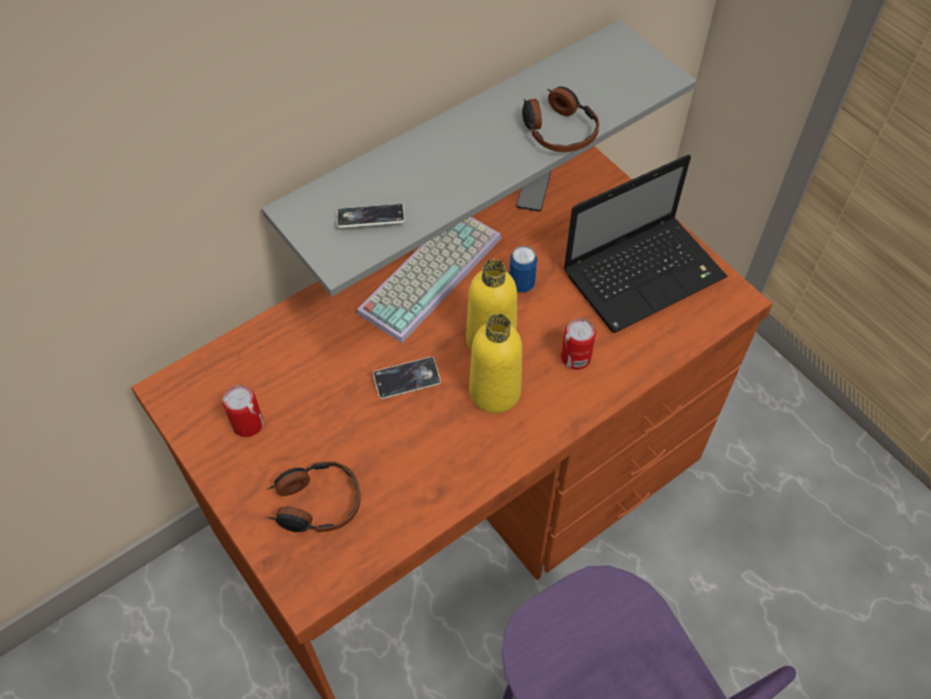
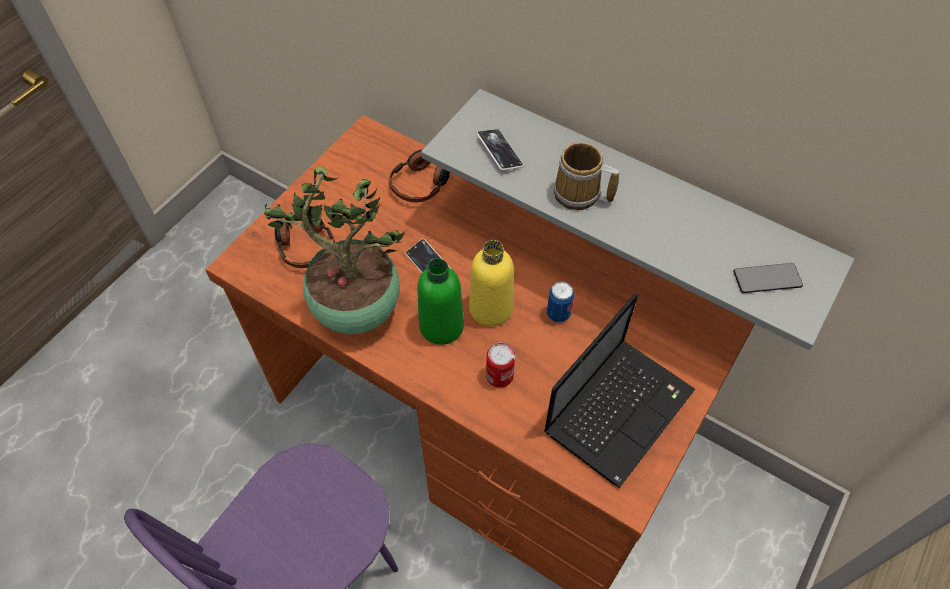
camera: 70 degrees right, 0 degrees up
can [223,385,264,437] -> none
keyboard [357,217,502,343] -> none
yellow bottle [469,314,522,413] -> green bottle [417,258,464,345]
phone [516,171,551,212] -> phone moved to [733,263,803,293]
headphones [522,86,599,152] -> headphones moved to [389,150,450,203]
laptop [563,154,728,333] -> laptop turned 90 degrees counterclockwise [544,293,695,488]
none -> potted plant [264,167,405,334]
none -> mug [554,142,619,210]

